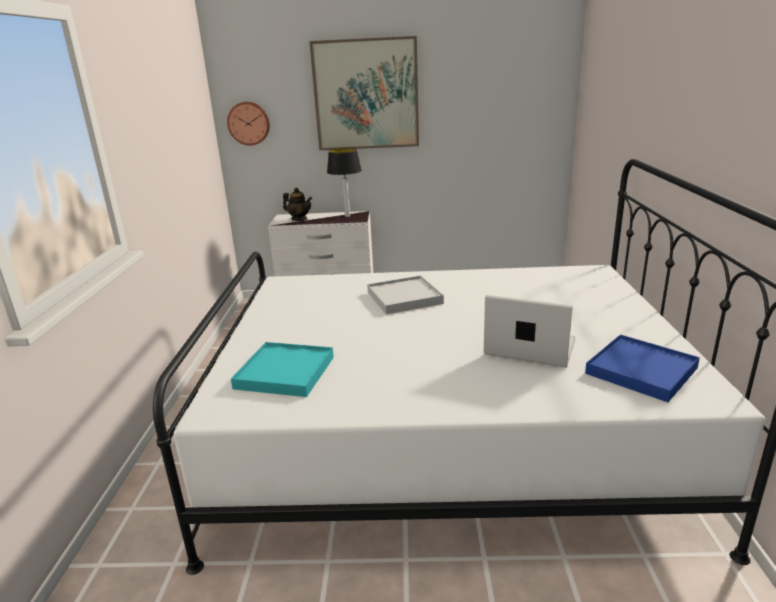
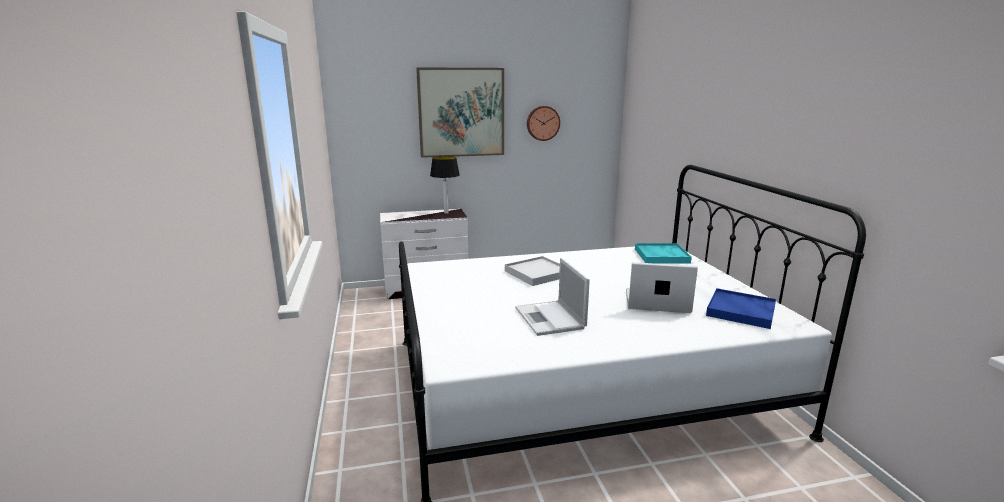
camera: 15 degrees left, 5 degrees down
wall clock [227,102,270,146] -> wall clock moved to [527,106,560,141]
turquoise tray [231,342,334,397] -> turquoise tray moved to [635,243,692,264]
teapot [283,187,312,221] -> none
none -> laptop [515,258,590,336]

